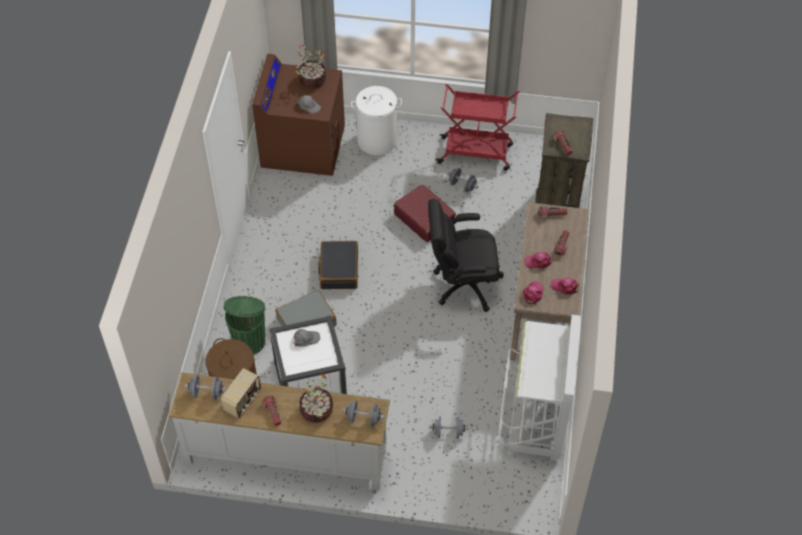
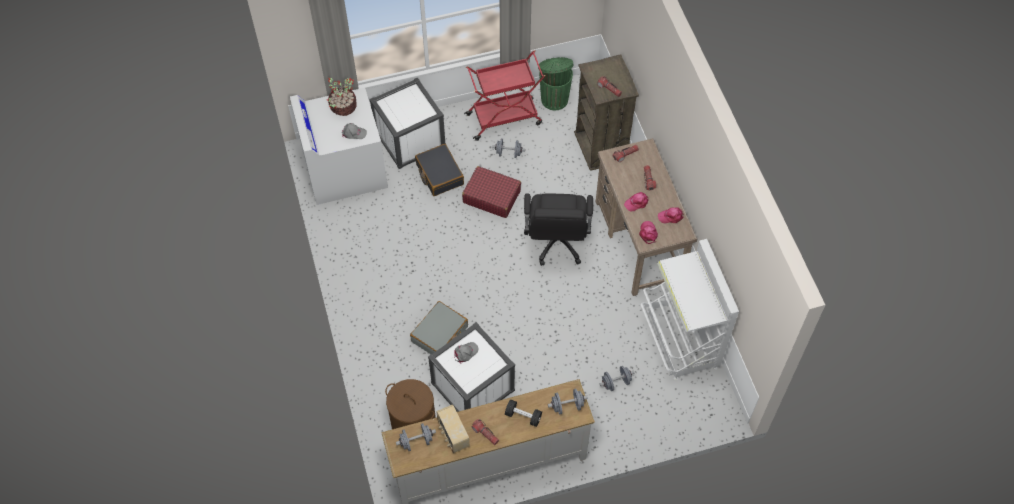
camera: 25 degrees left, 5 degrees up
radio [221,368,261,418] -> radio turned 150 degrees clockwise [436,404,470,453]
green trash can [224,296,265,355] -> green trash can moved to [538,57,573,110]
brown washing machine [252,54,345,176] -> white washing machine [290,88,388,205]
potted plant [299,373,333,423] -> black dumbbell [505,399,542,427]
black suitcase [318,241,358,289] -> black suitcase moved to [415,144,464,196]
white laundry basket [351,86,402,155] -> white storage box [369,78,445,169]
black office chair [428,199,504,312] -> black office chair turned 60 degrees counterclockwise [524,193,593,266]

